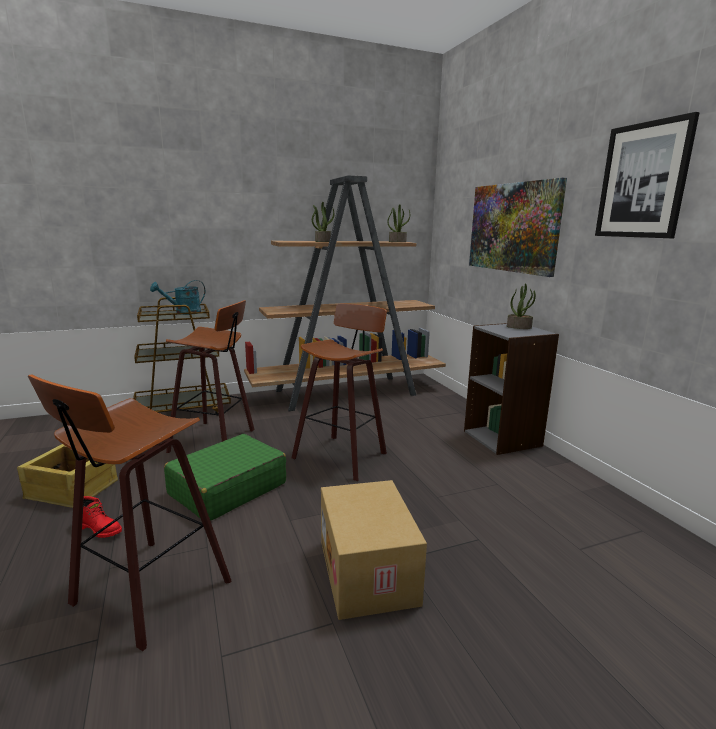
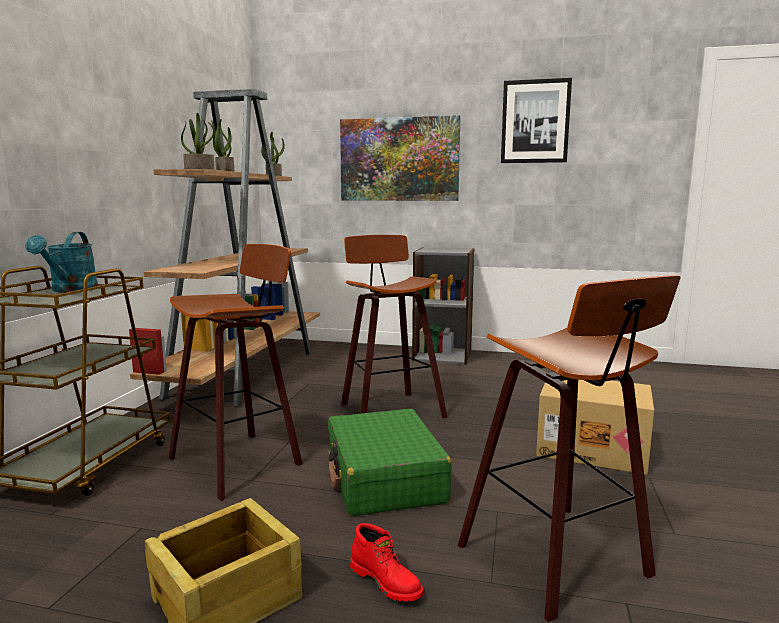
camera: 55 degrees left, 5 degrees down
red boot [82,496,122,538] -> red boot turned 75 degrees clockwise [350,523,423,602]
potted plant [507,283,536,329] -> potted plant moved to [181,113,215,170]

